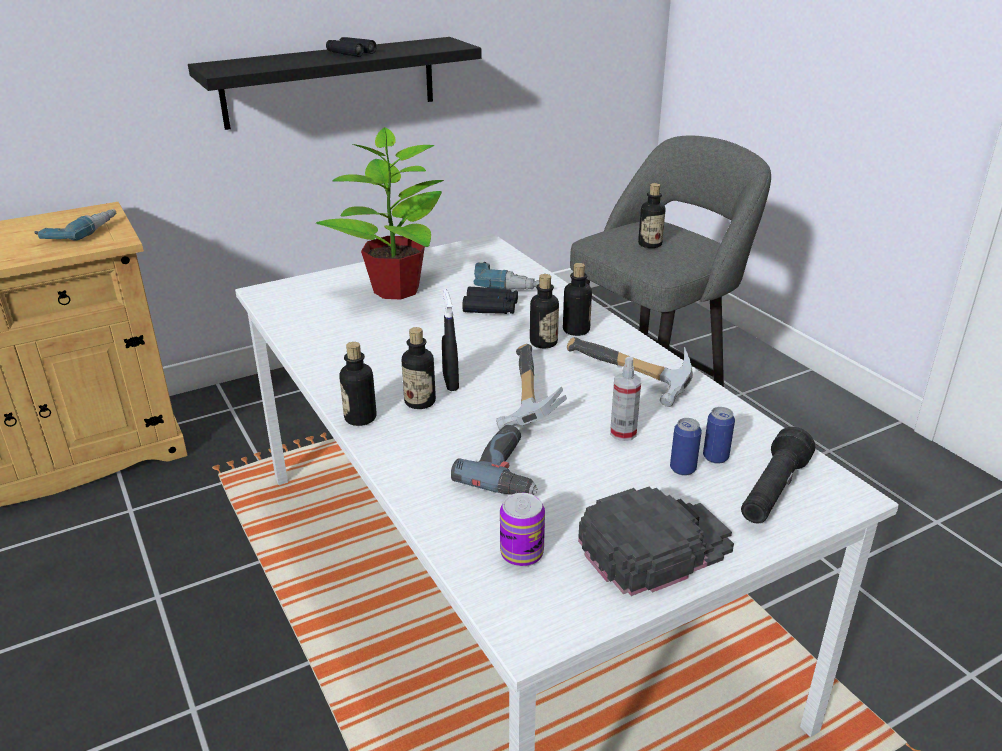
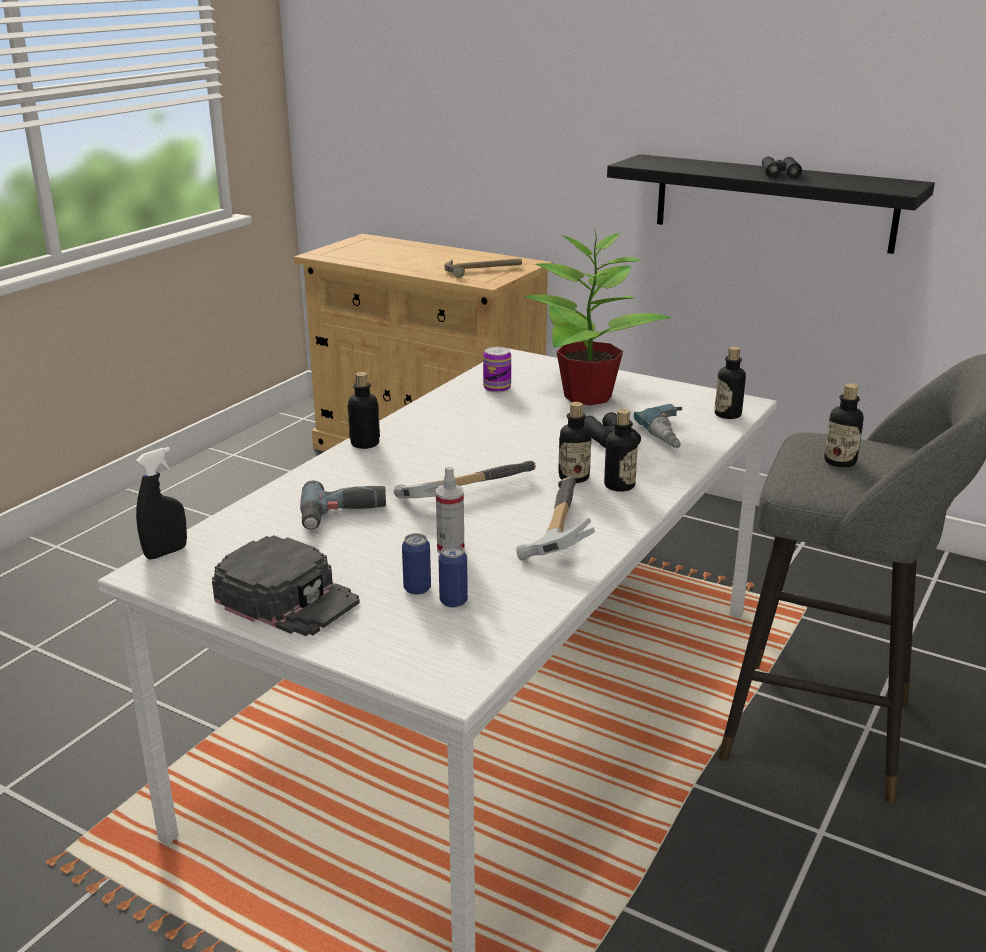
camera: 60 degrees right, 5 degrees down
power drill [34,209,116,240] -> hammer [444,258,522,278]
bottle [402,327,436,409] -> bottle moved to [715,346,746,419]
black spray bottle [442,289,459,391] -> black spray bottle moved to [136,447,187,559]
can [500,493,545,567] -> can moved to [483,347,511,393]
black flashlight [741,427,815,523] -> none

